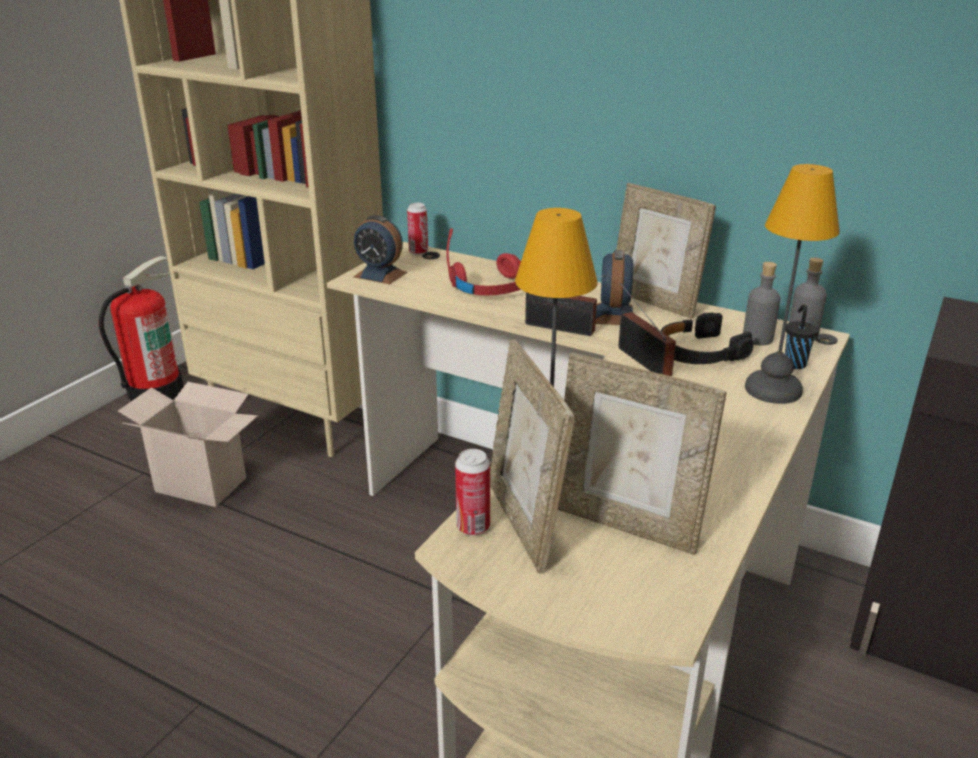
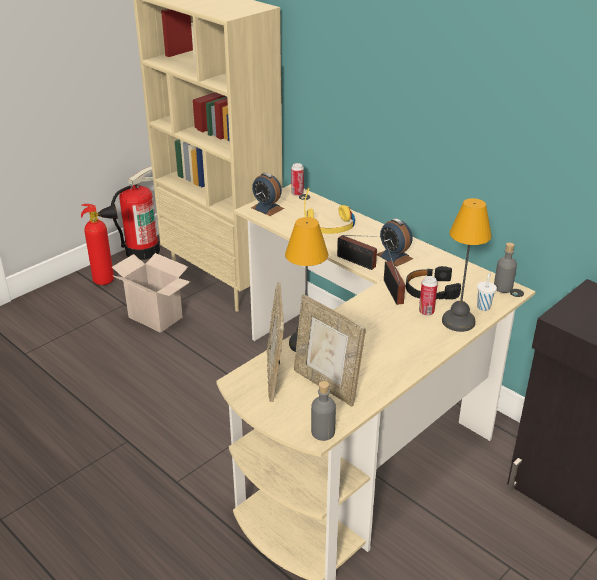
camera: 15 degrees right, 5 degrees up
red headphones [446,228,521,295] -> yellow headphones [304,188,355,234]
can [455,449,490,535] -> can moved to [419,276,438,316]
alarm clock [595,250,633,325] -> alarm clock turned 60 degrees counterclockwise [377,218,413,267]
picture frame [616,183,716,319] -> none
grey bottle [743,262,780,345] -> grey bottle moved to [311,381,336,441]
black cup [785,304,818,369] -> white cup [477,273,497,311]
none -> fire extinguisher [81,204,118,285]

